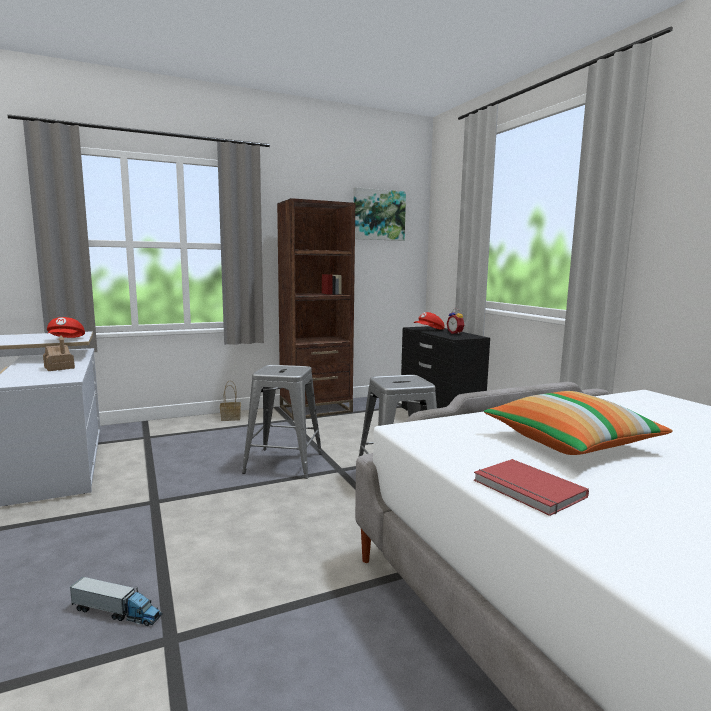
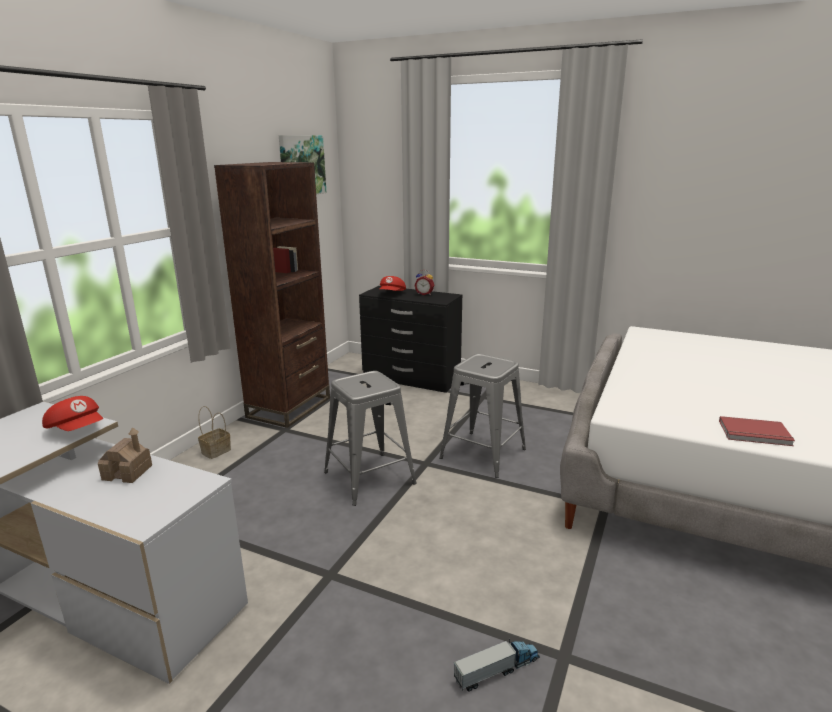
camera: 40 degrees left, 10 degrees up
pillow [484,391,673,455] -> none

